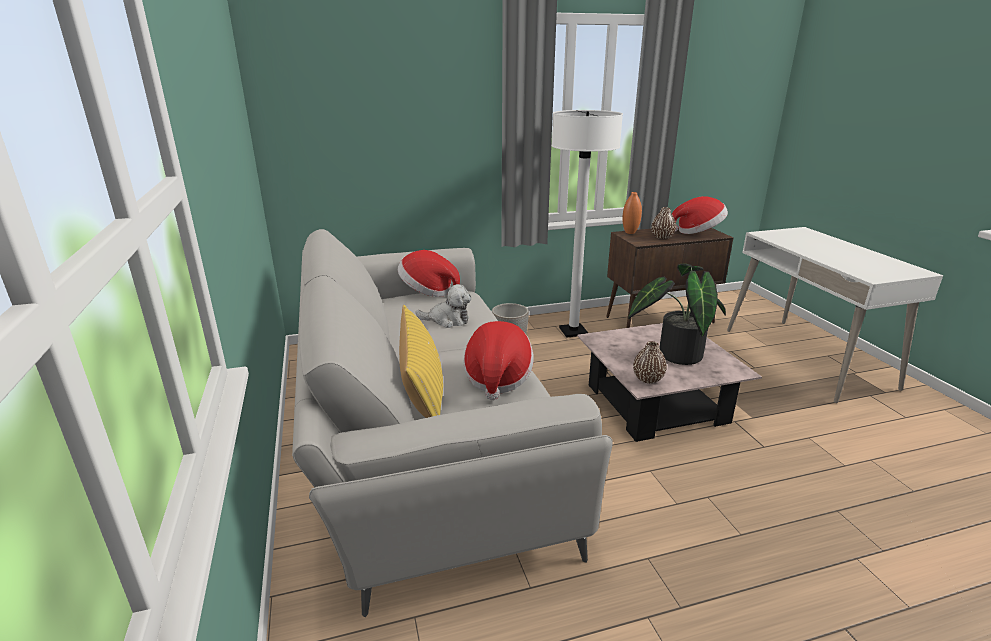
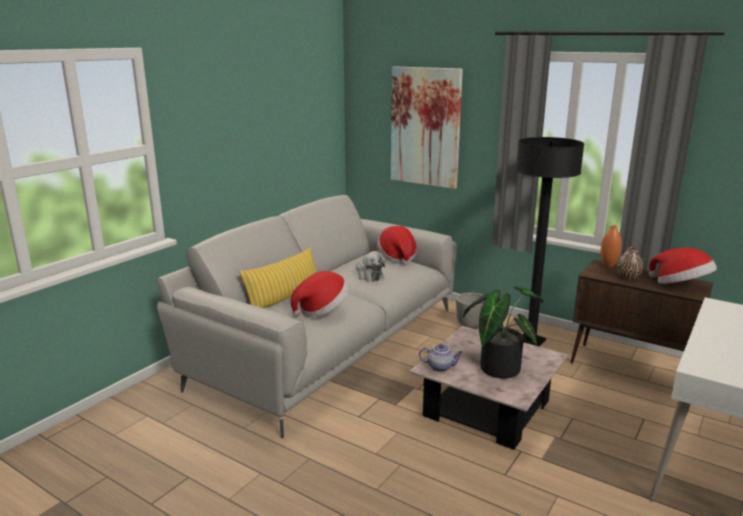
camera: 50 degrees right, 5 degrees down
white floor lamp [551,110,623,338] -> black floor lamp [516,137,584,346]
brown vase [633,341,667,384] -> teapot [419,344,463,372]
none -> picture [391,66,463,189]

